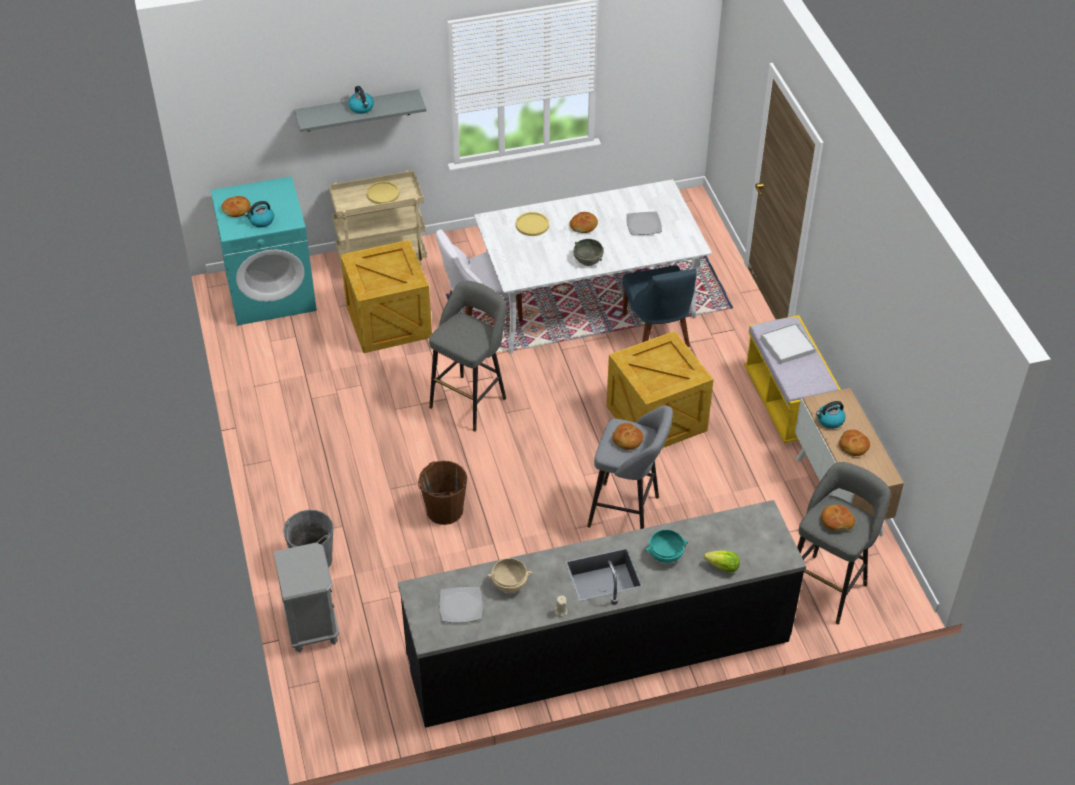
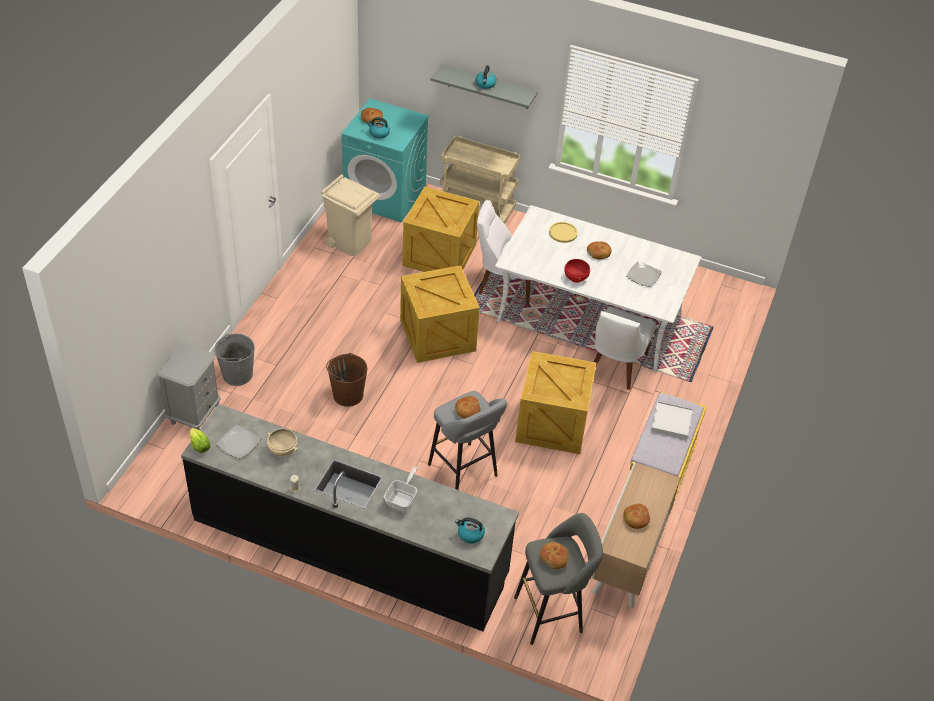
camera: 35 degrees right, 0 degrees up
yellow plate [367,181,399,204] -> none
grey stool [429,281,507,432] -> crate [400,265,480,363]
grey bowl [573,239,603,266] -> red bowl [564,259,590,283]
blue chair [622,265,697,347] -> white chair [594,307,656,390]
turquoise bowl [645,530,688,563] -> frying pan [384,466,418,511]
lettuce [704,551,740,573] -> lettuce moved to [190,428,210,453]
kettle [816,401,845,429] -> kettle moved to [455,517,485,544]
none -> beige trash can [321,174,380,256]

